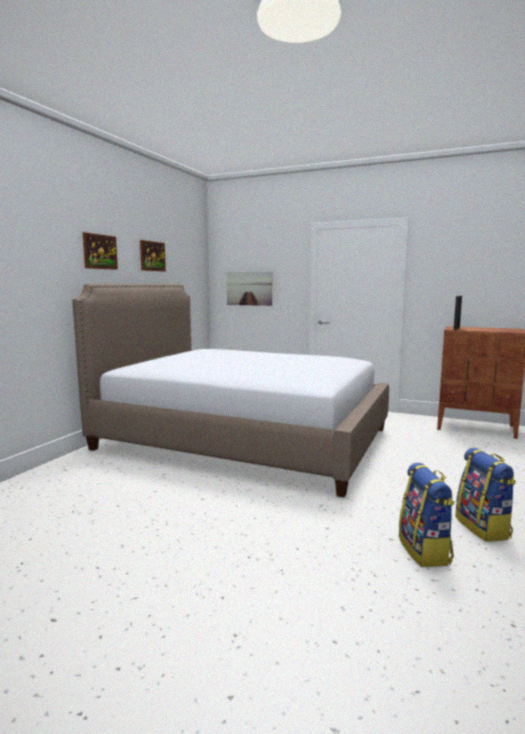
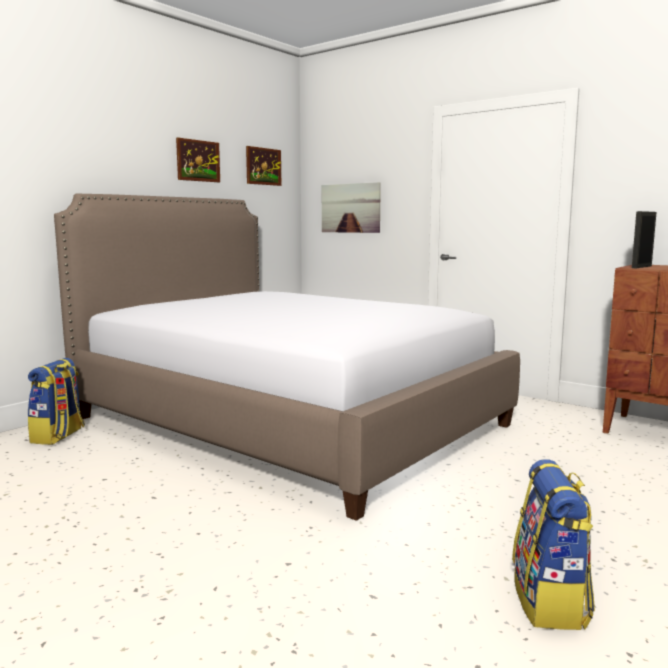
camera: 15 degrees right, 0 degrees up
picture [83,232,118,270] -> picture moved to [246,146,281,186]
backpack [399,463,455,567] -> backpack moved to [28,358,85,445]

